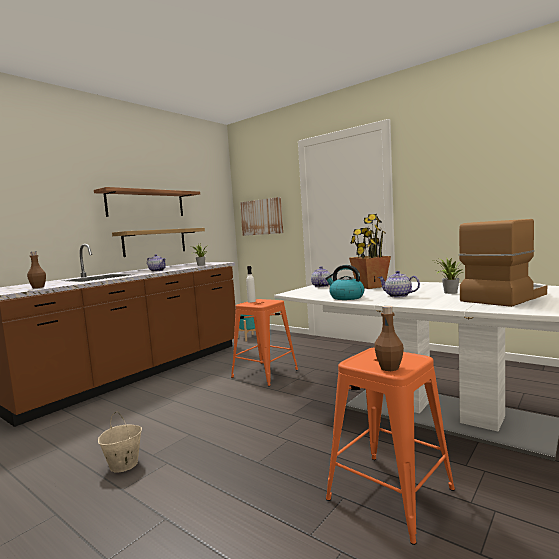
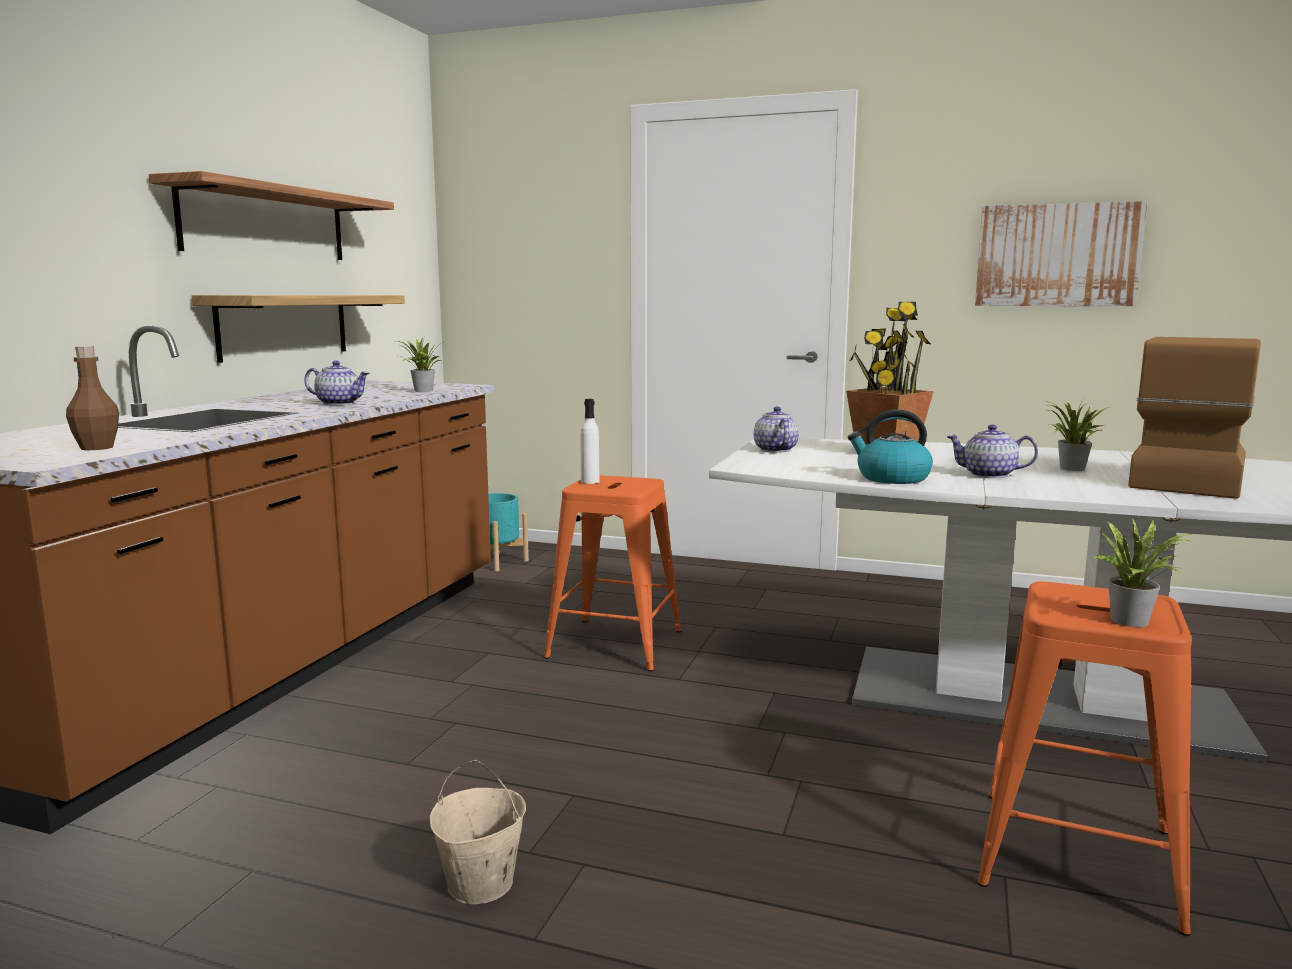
camera: 20 degrees left, 5 degrees up
picture [240,197,283,236] -> picture moved to [975,201,1147,306]
brown bottle [374,306,404,371] -> potted plant [1091,518,1190,627]

